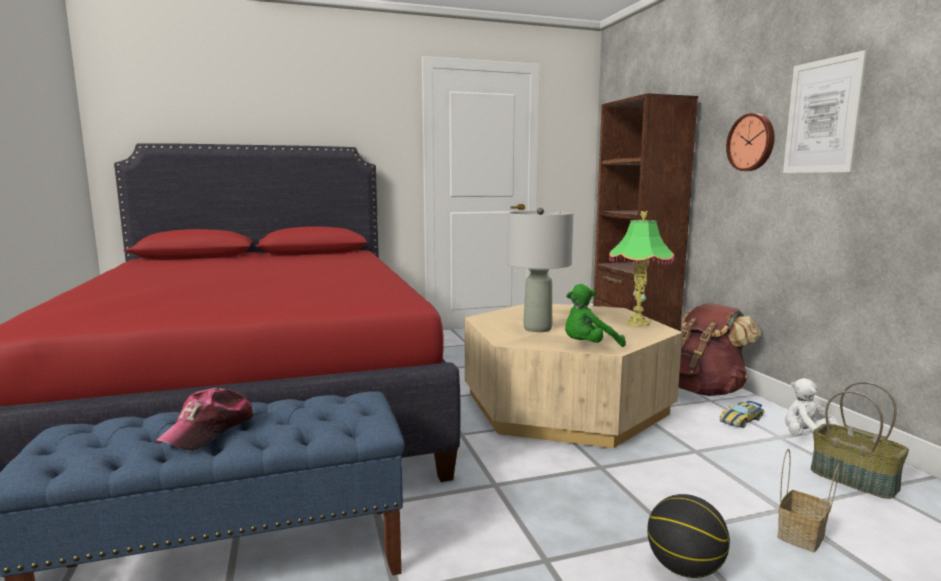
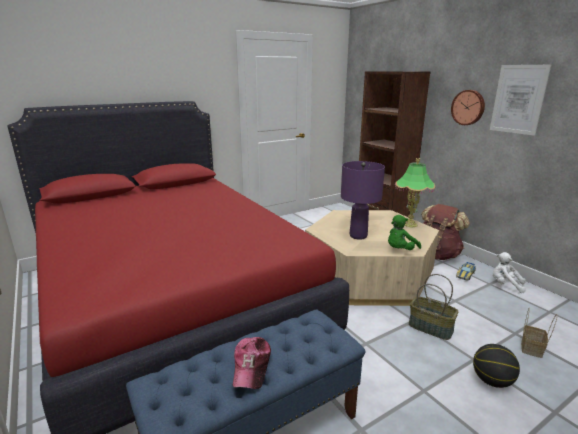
camera: 15 degrees left, 10 degrees up
grey table lamp [507,208,573,332] -> purple table lamp [341,161,385,240]
basket [811,382,909,499] -> basket moved to [409,274,458,340]

